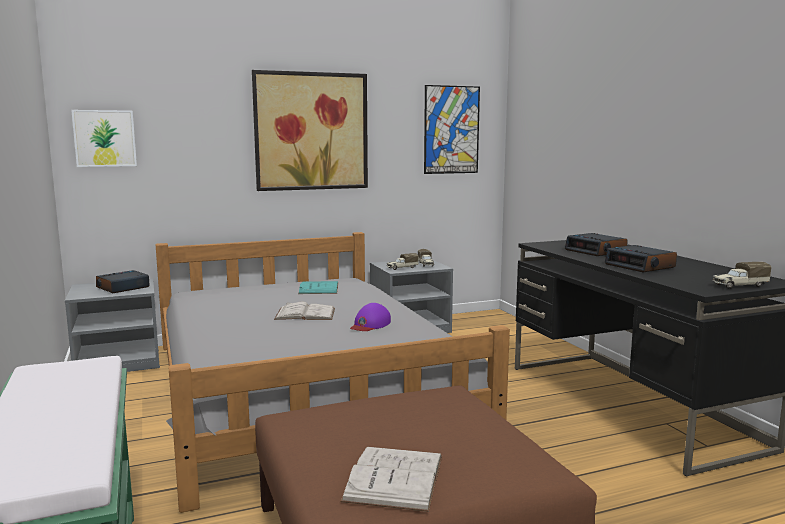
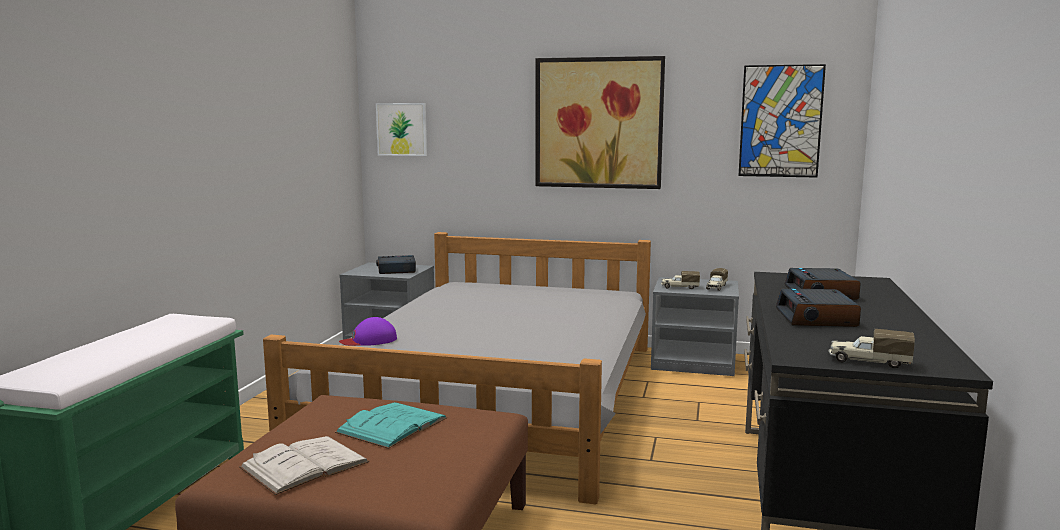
camera: 35 degrees right, 0 degrees up
white book [274,302,335,320] -> none
turquoise book [298,281,339,294] -> turquoise book moved to [335,402,447,449]
purple cap [350,303,391,331] -> purple cap moved to [339,317,397,346]

